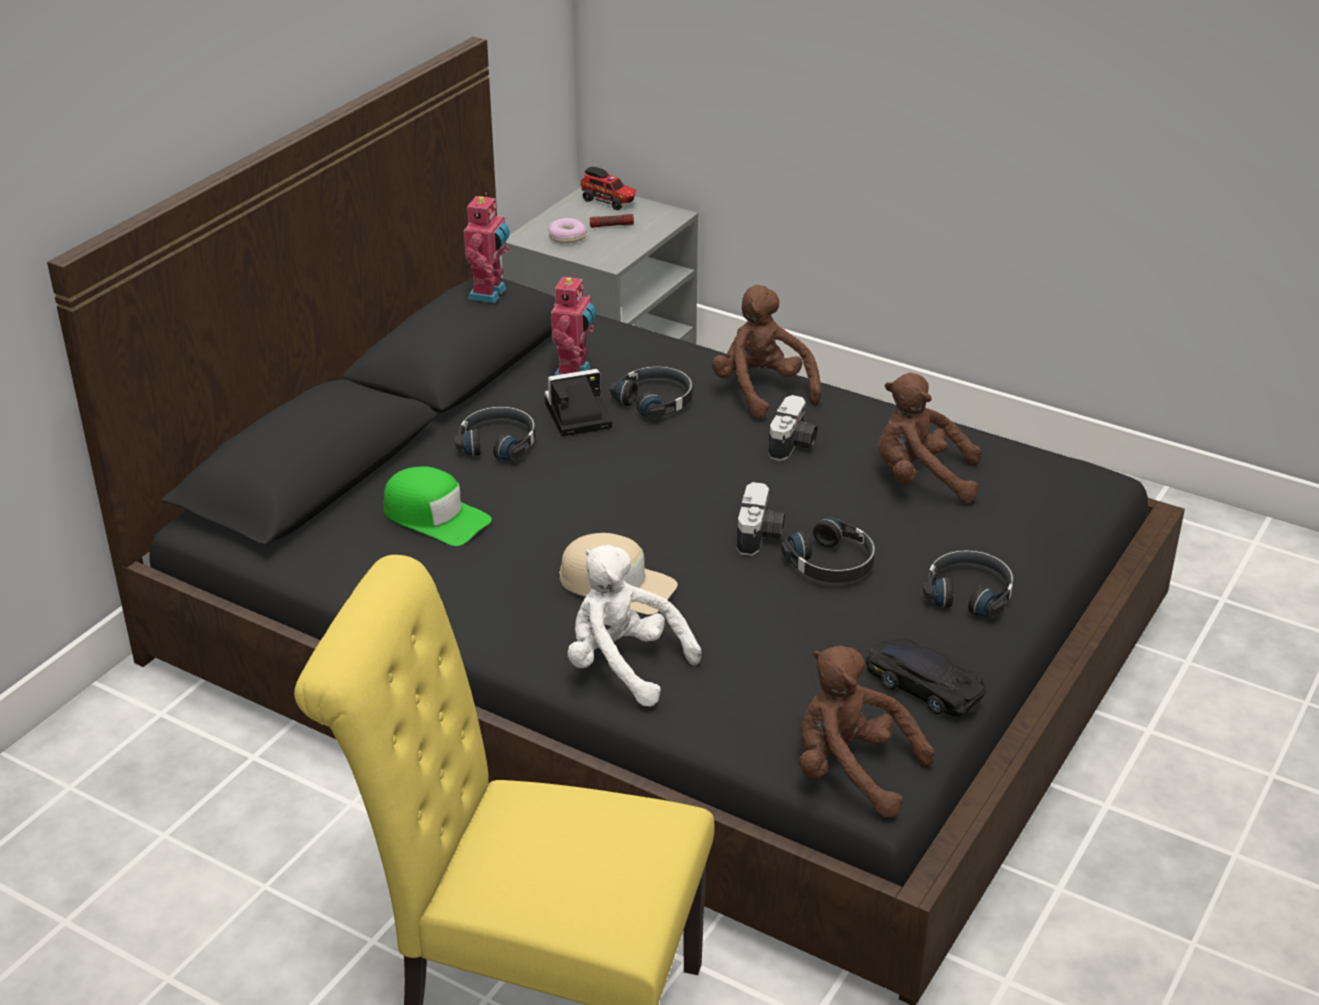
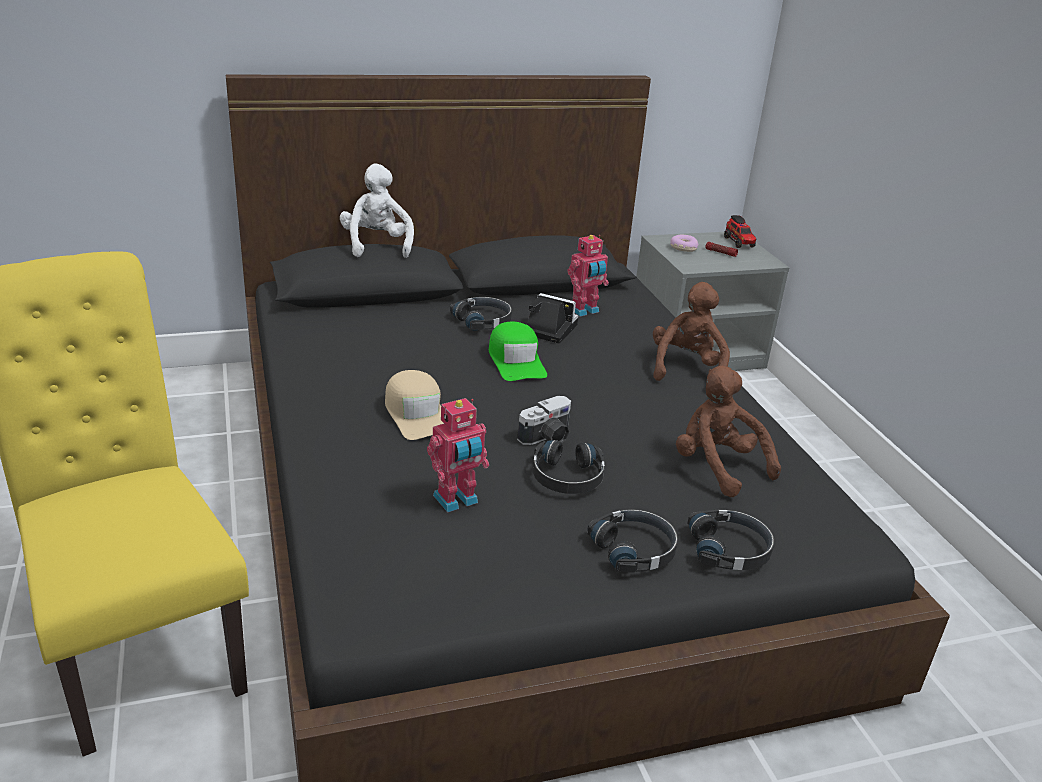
camera: 40 degrees right, 5 degrees down
green cap [383,467,492,546] -> green cap moved to [489,322,547,381]
toy robot [464,193,510,303] -> toy robot moved to [427,398,489,513]
white plush toy [567,545,701,707] -> white plush toy moved to [340,164,414,258]
black headphones [610,366,693,419] -> black headphones moved to [687,510,774,570]
camera [768,395,818,461] -> none
brown plush toy [799,645,935,817] -> none
black toy car [866,638,986,717] -> none

